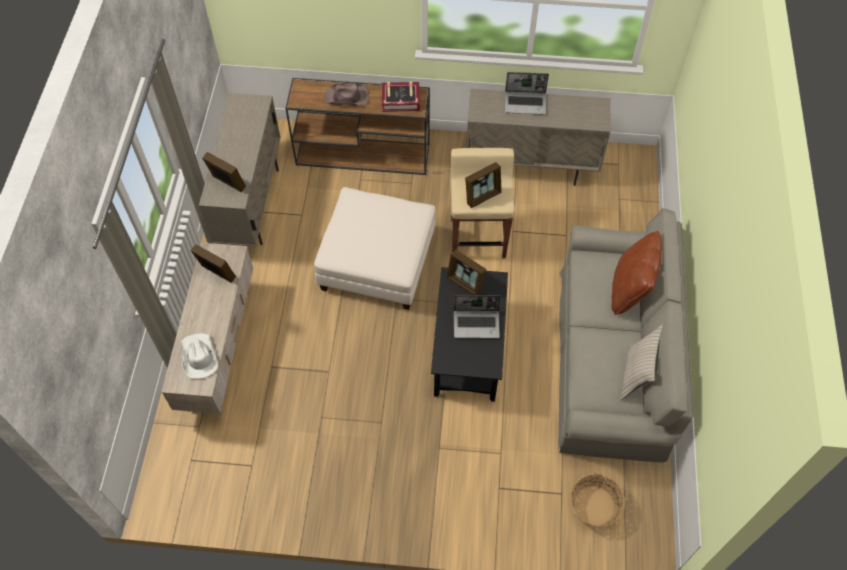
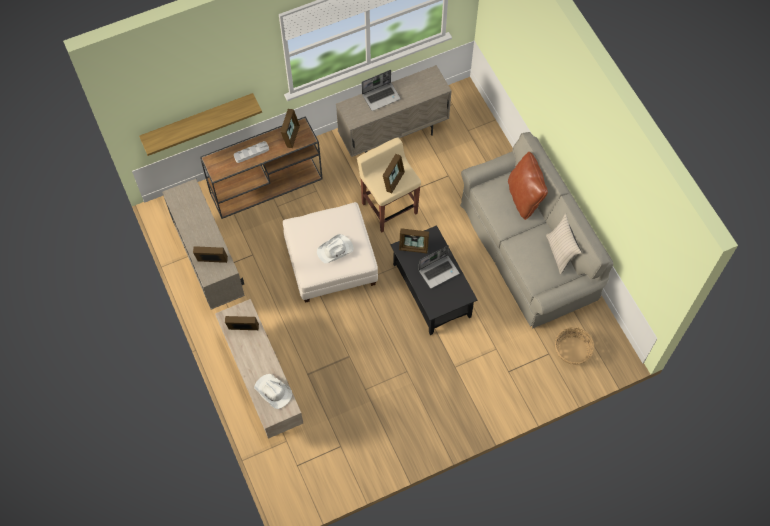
camera: 30 degrees left, 5 degrees up
brown hat [324,83,369,106] -> grey tray [234,141,269,163]
book [382,81,420,112] -> picture frame [280,109,300,148]
none -> shelf [139,93,262,156]
none -> white hat [317,234,354,263]

